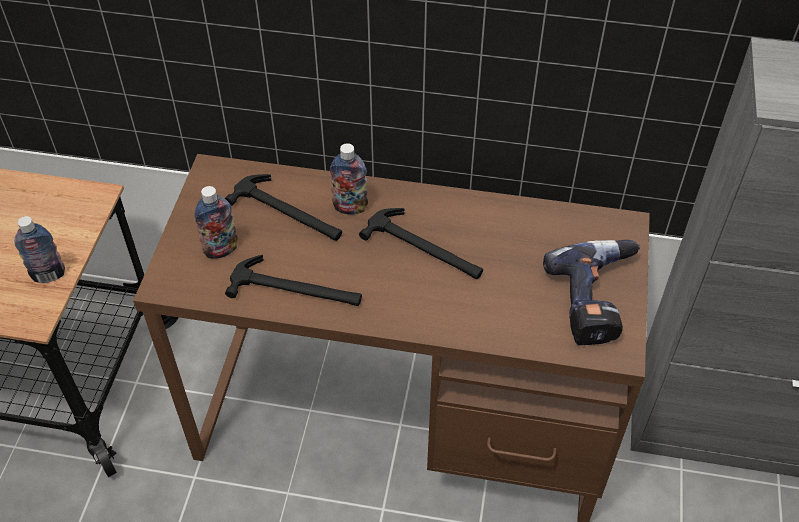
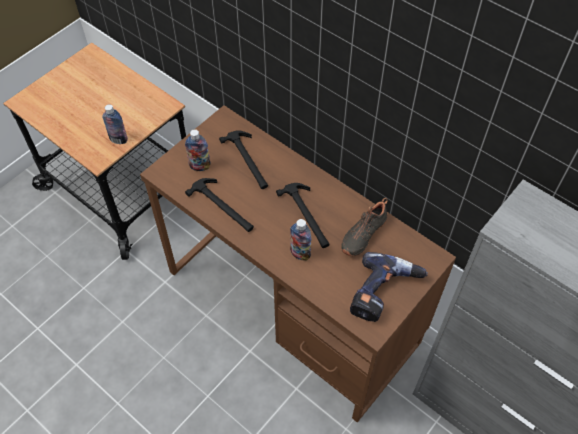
camera: 30 degrees right, 5 degrees up
bottle [330,143,368,215] -> bottle moved to [290,219,311,261]
none -> black shoe [341,198,388,257]

